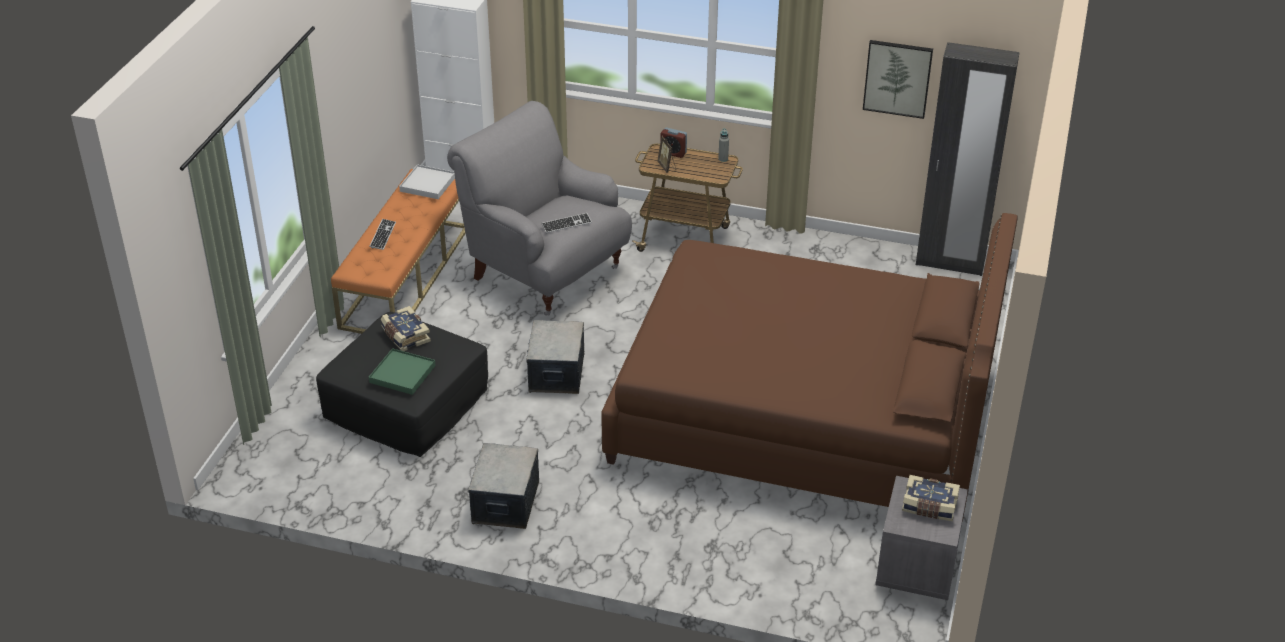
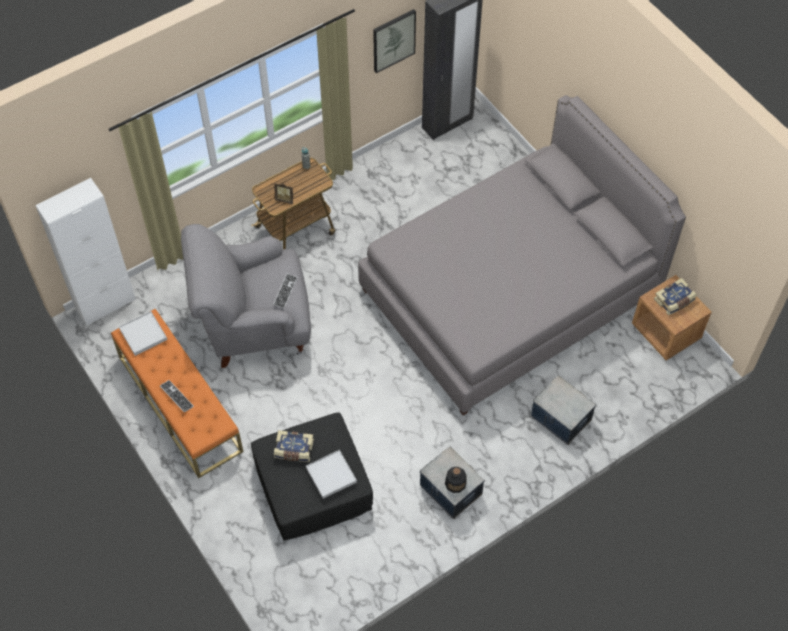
camera: 50 degrees left, 20 degrees up
green tray [369,348,436,395] -> white tray [306,450,357,499]
storage box [526,320,584,394] -> storage box moved to [531,375,596,445]
brown bed [601,213,1018,521] -> grey bed [358,95,686,416]
alarm clock [660,127,687,158] -> none
grey nightstand [875,476,968,600] -> brown nightstand [632,275,712,361]
none -> bottle [445,467,467,493]

